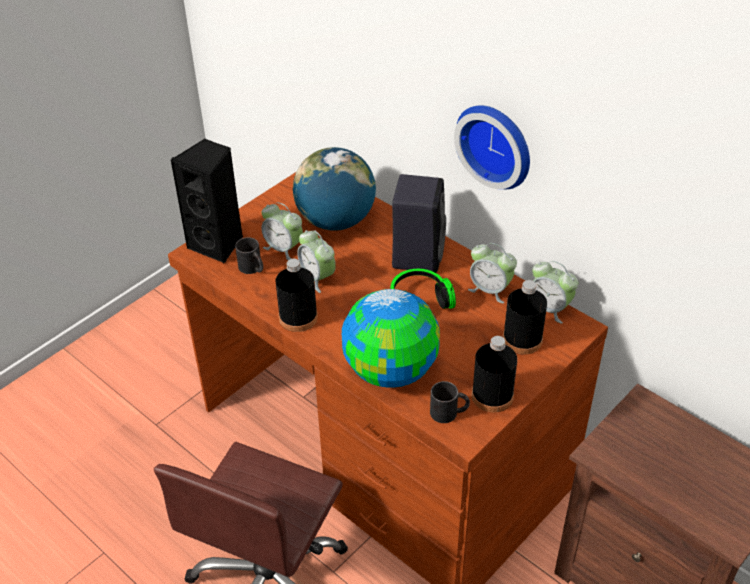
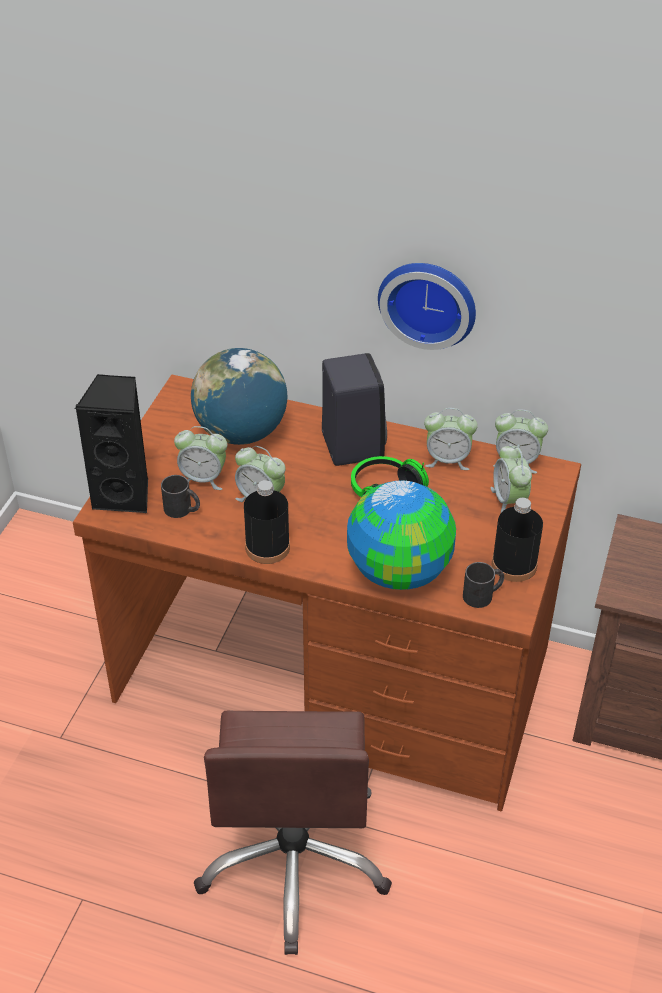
camera: 25 degrees left, 0 degrees up
black bottle [503,280,547,355] -> alarm clock [491,444,532,512]

